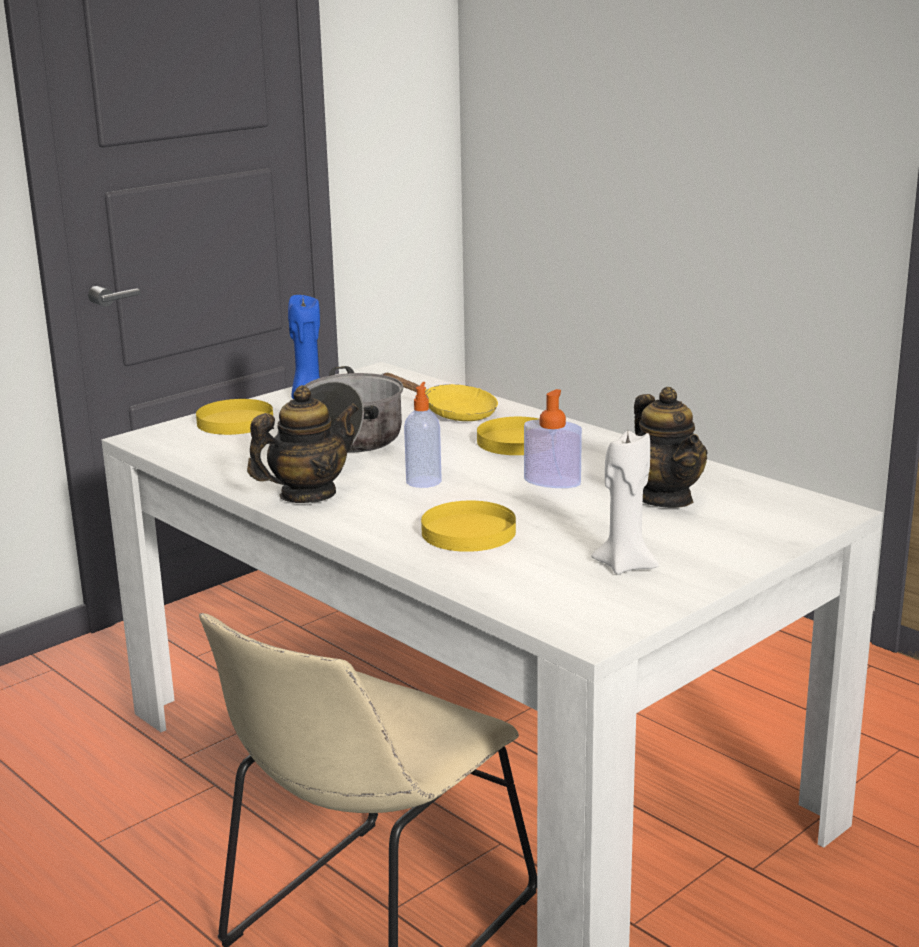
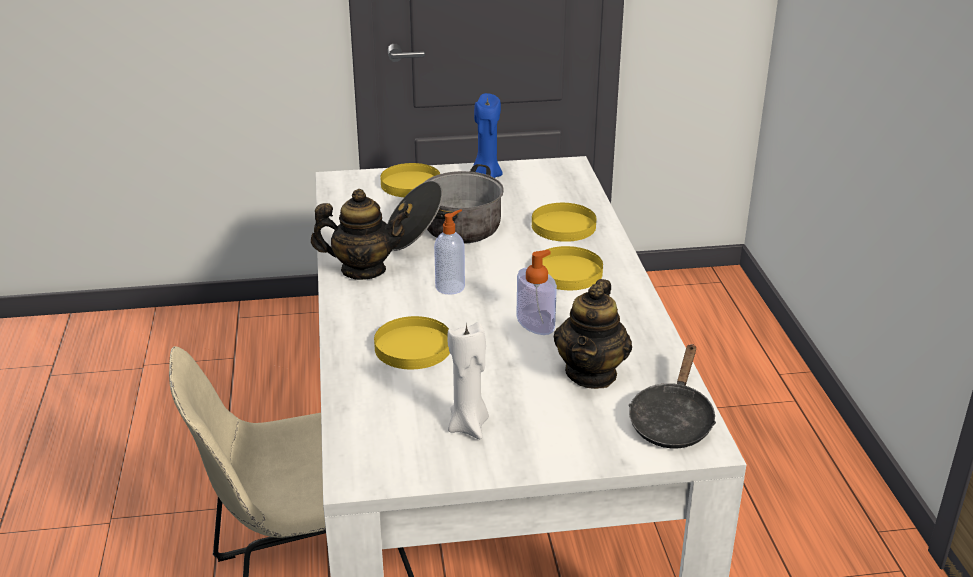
camera: 35 degrees right, 10 degrees up
yellow frying pan [382,373,498,421] -> yellow plate [532,203,597,242]
none -> black frying pan [629,344,716,448]

